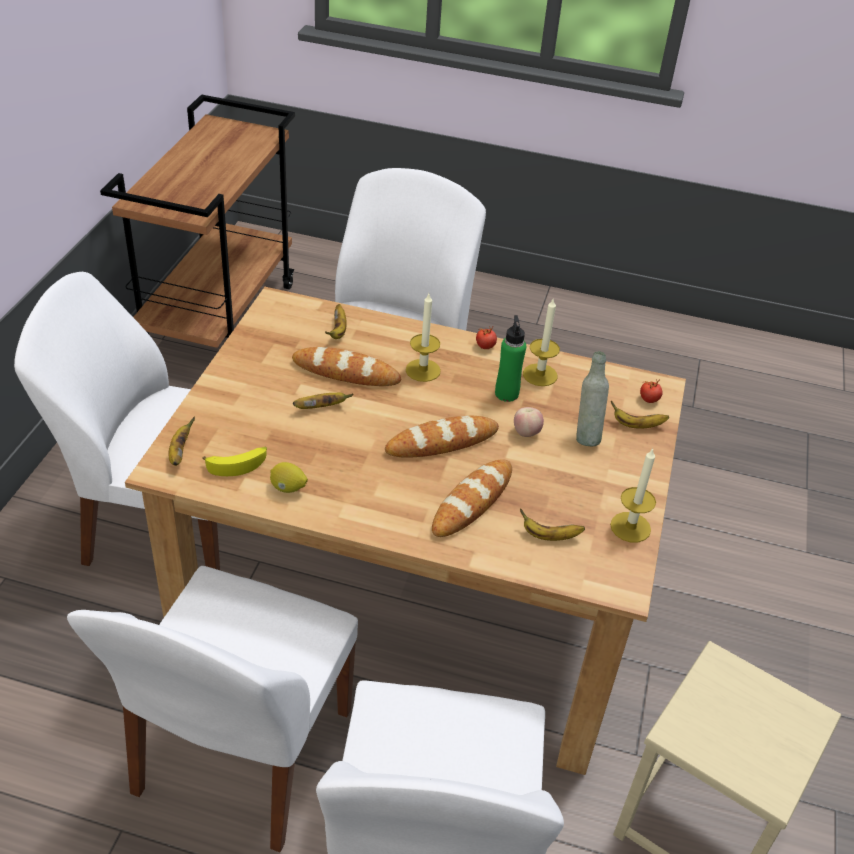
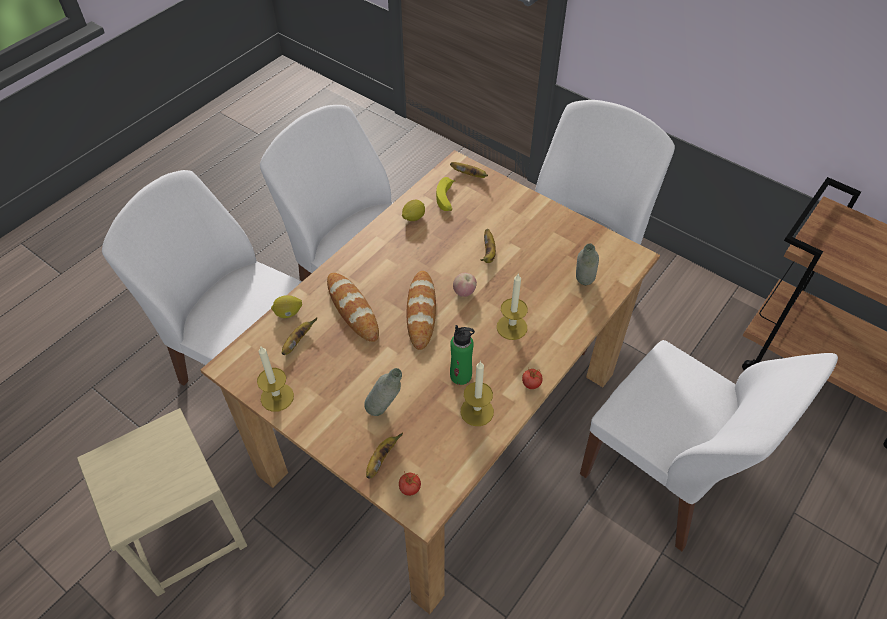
camera: 115 degrees right, 10 degrees up
bread [292,347,401,386] -> none
banana [325,304,347,339] -> grey bottle [576,243,599,285]
apple [514,407,544,437] -> apple moved to [453,273,477,297]
none -> lemon [271,295,302,318]

